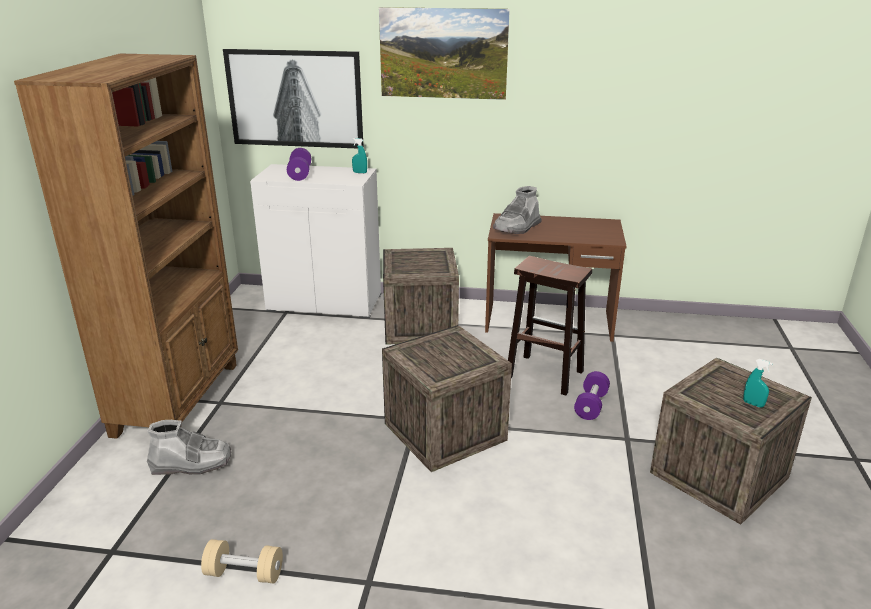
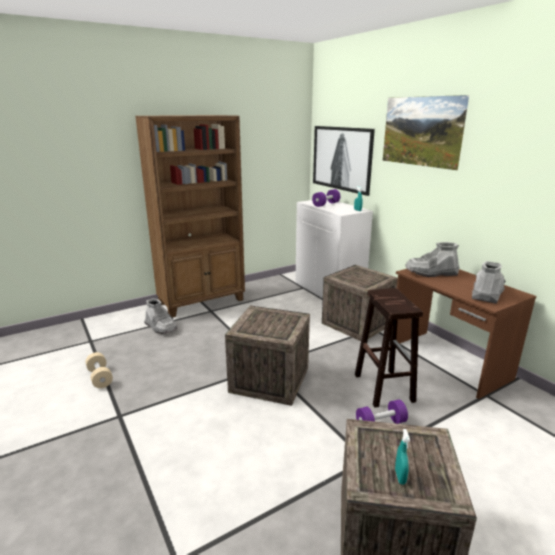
camera: 50 degrees right, 5 degrees down
none -> grey boot [472,261,506,304]

